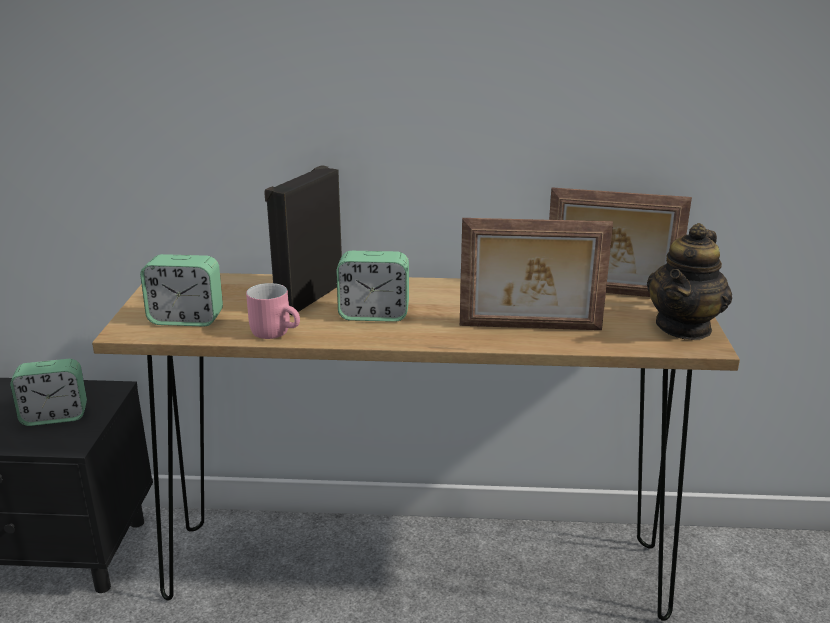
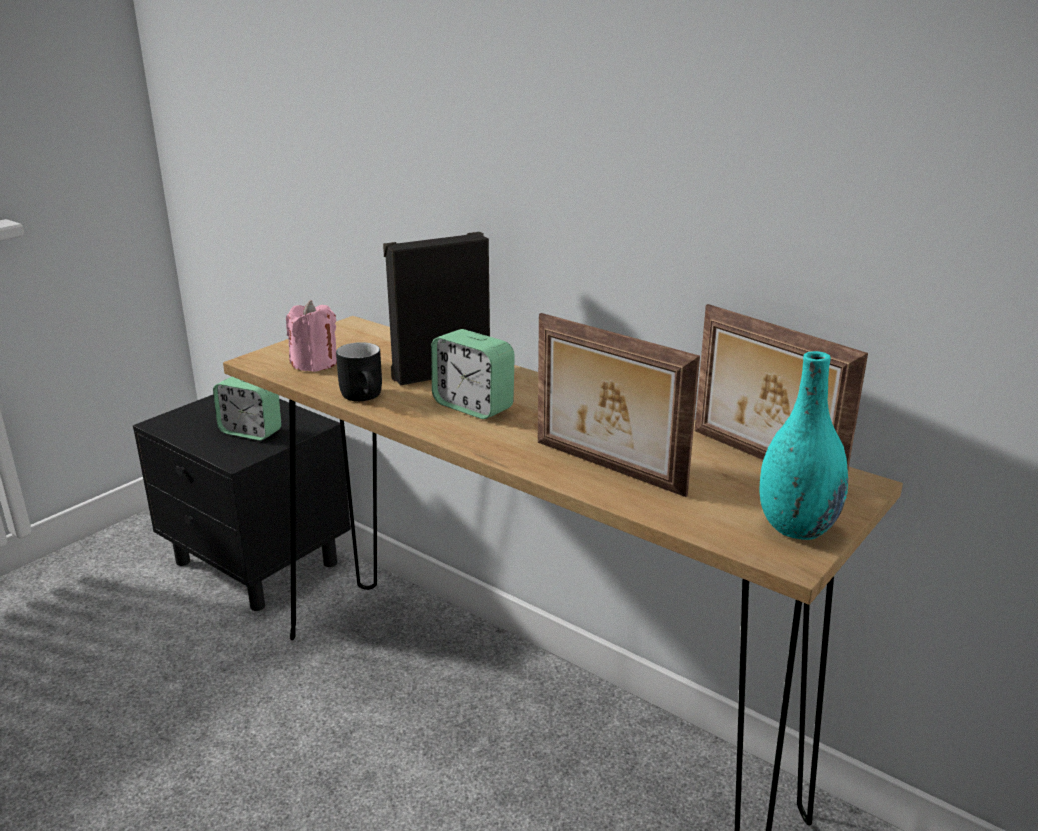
camera: 35 degrees right, 0 degrees up
alarm clock [140,254,223,326] -> pink candle [286,300,337,372]
pink mug [246,283,300,339] -> black mug [336,342,382,401]
teapot [647,223,732,340] -> turquoise vase [759,351,848,540]

